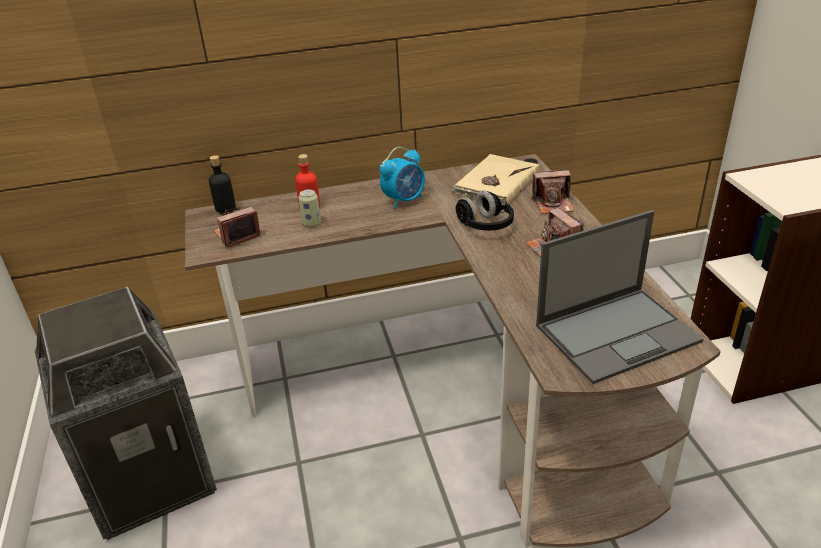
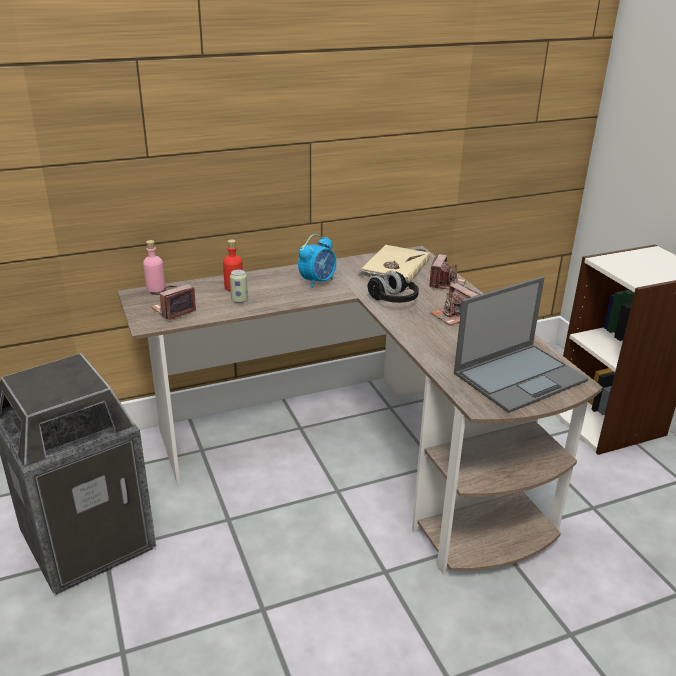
camera: 10 degrees left, 5 degrees down
black bottle [209,155,236,213] -> pink bottle [143,240,166,293]
camera [531,169,574,214] -> camera turned 60 degrees counterclockwise [429,254,466,290]

